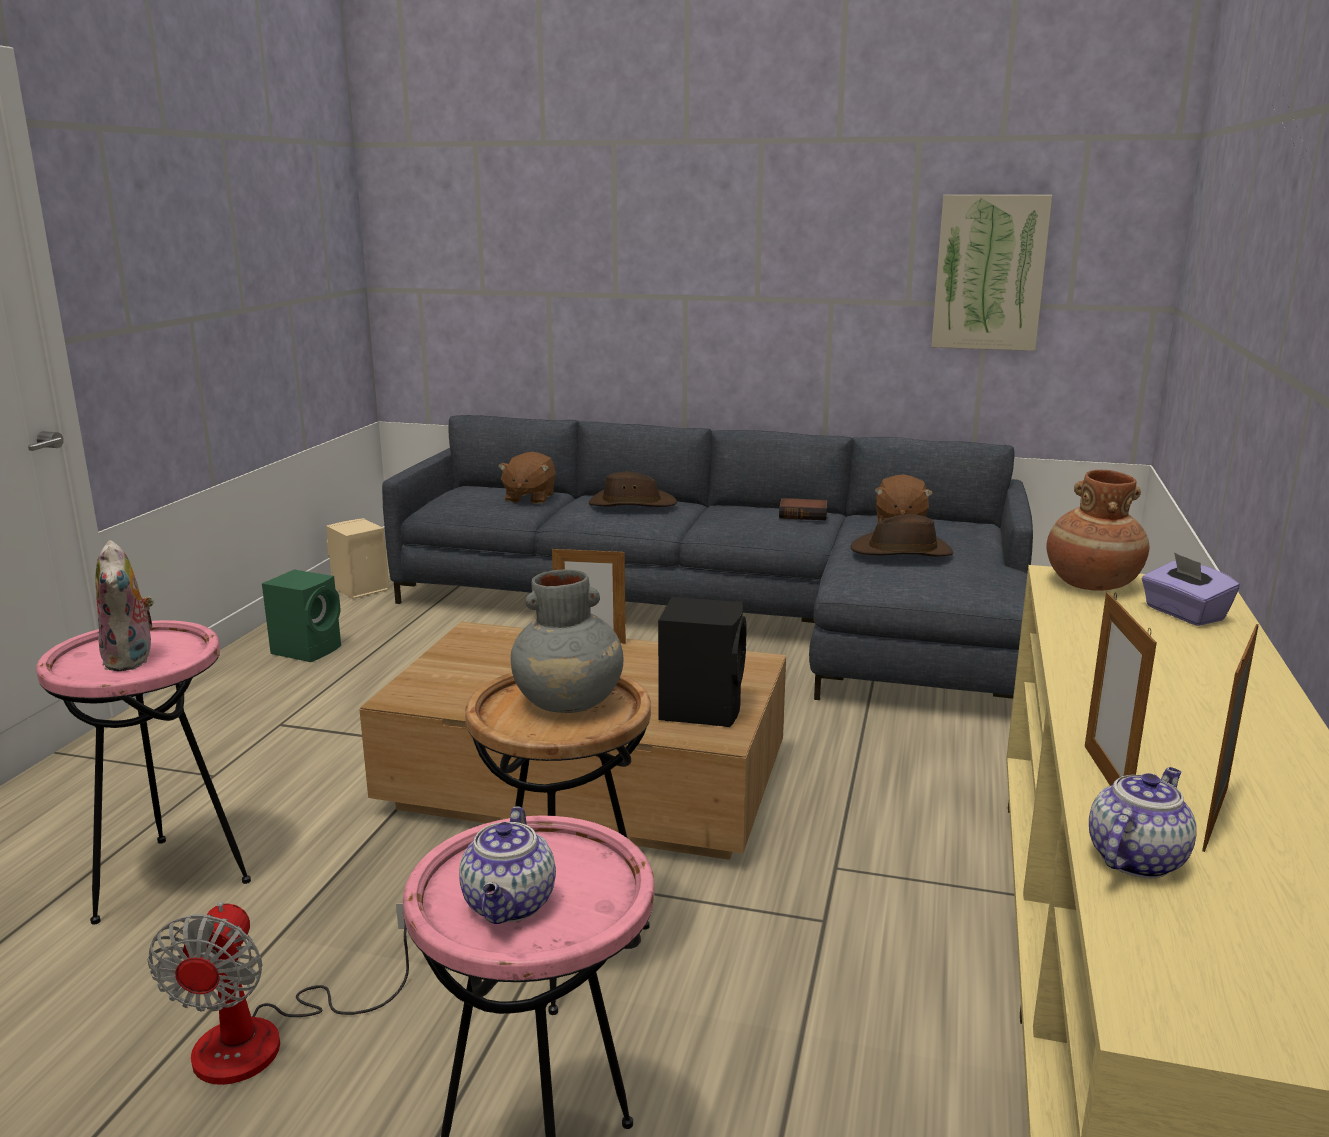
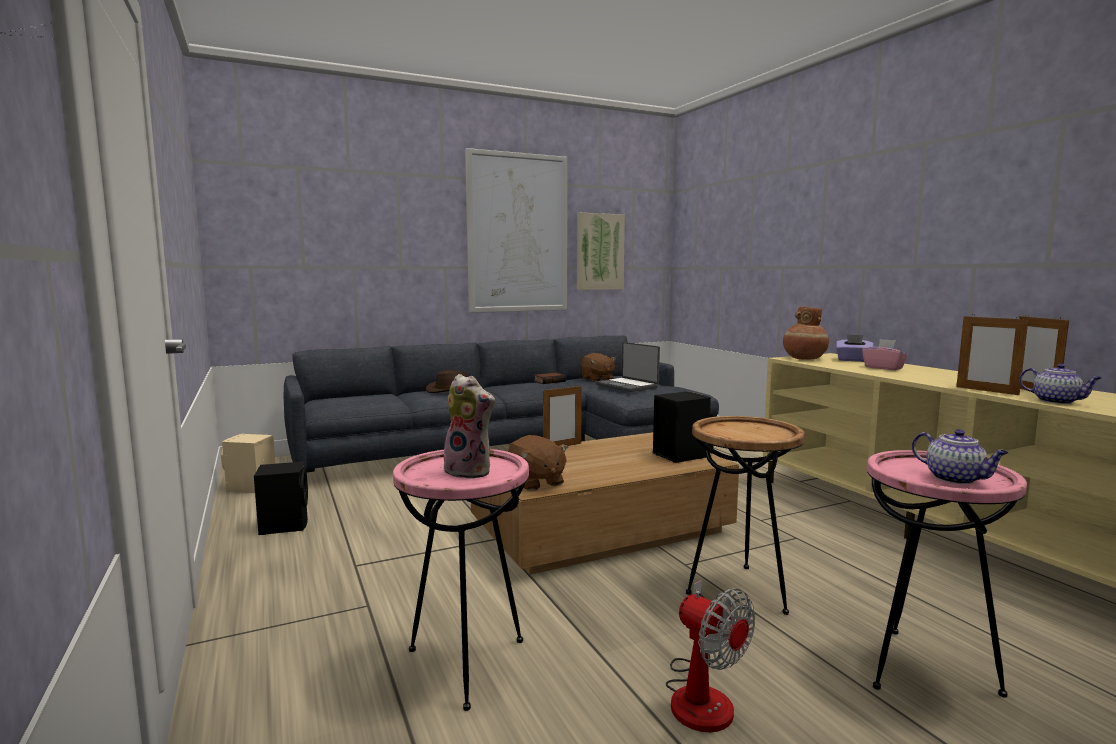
camera: 40 degrees left, 10 degrees down
green speaker [262,569,341,662] -> black speaker [254,461,308,535]
brown plush toy [498,452,556,504] -> brown plush toy moved to [508,435,568,491]
grey vase [511,569,623,713] -> none
brown hat [850,514,954,557] -> laptop [595,342,660,392]
teapot [1089,767,1197,879] -> teapot turned 135 degrees clockwise [1019,363,1102,404]
none -> picture [465,148,567,313]
none -> pink tissue box [862,339,908,370]

